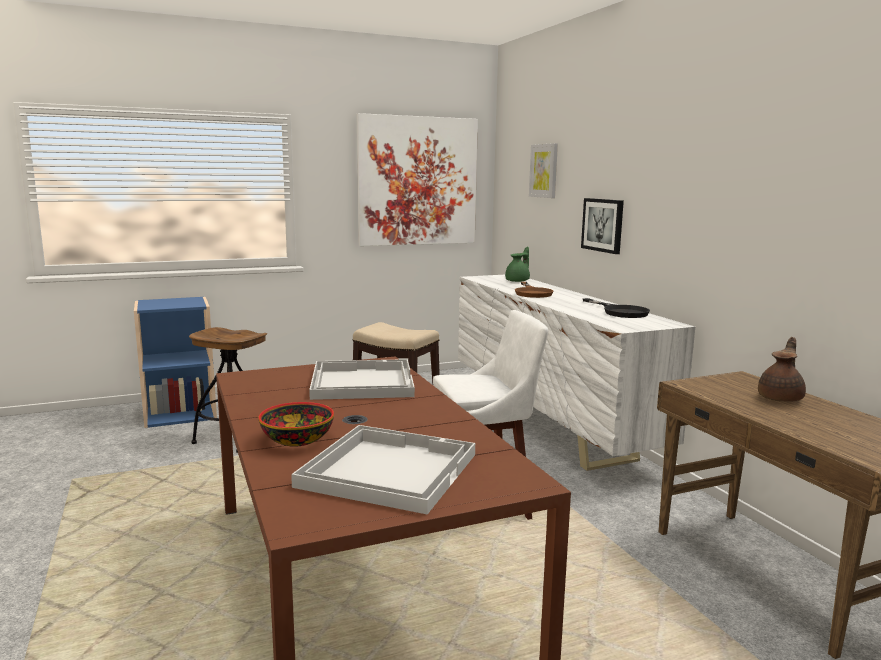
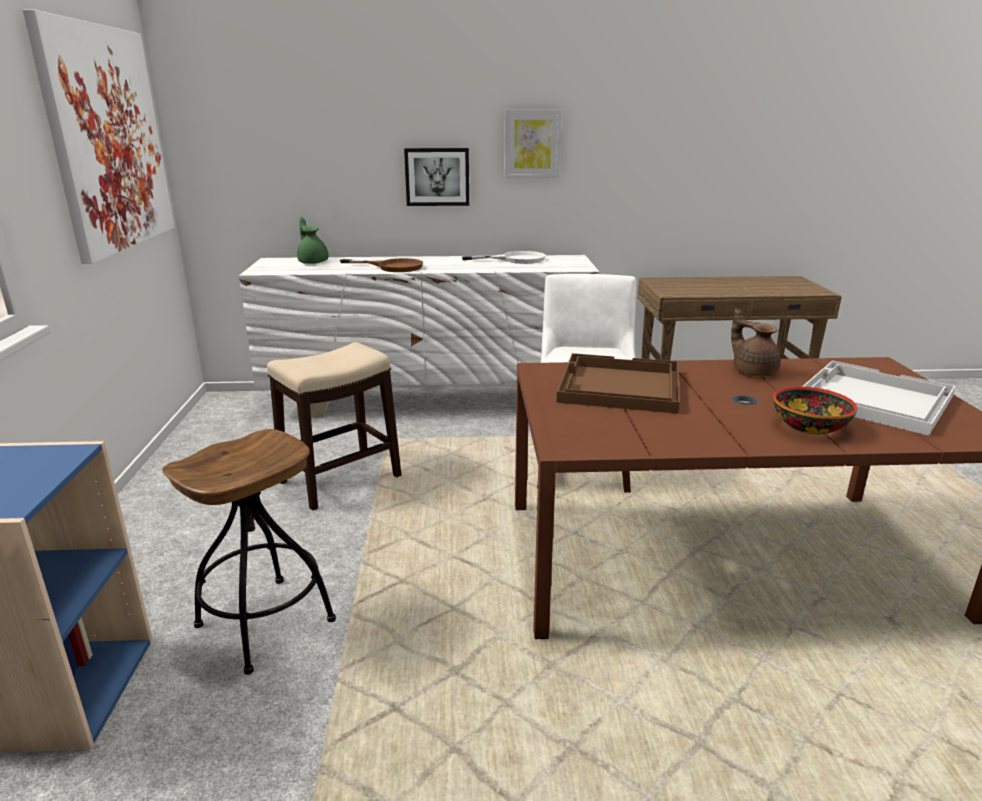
camera: 70 degrees left, 10 degrees up
white tray [309,359,415,400] -> brown tray [556,353,680,414]
picture [529,143,558,198] -> picture moved to [504,110,562,178]
black frying pan [583,298,650,318] -> white frying pan [461,251,546,264]
brown teapot [758,337,806,402] -> brown teapot moved to [731,308,781,376]

